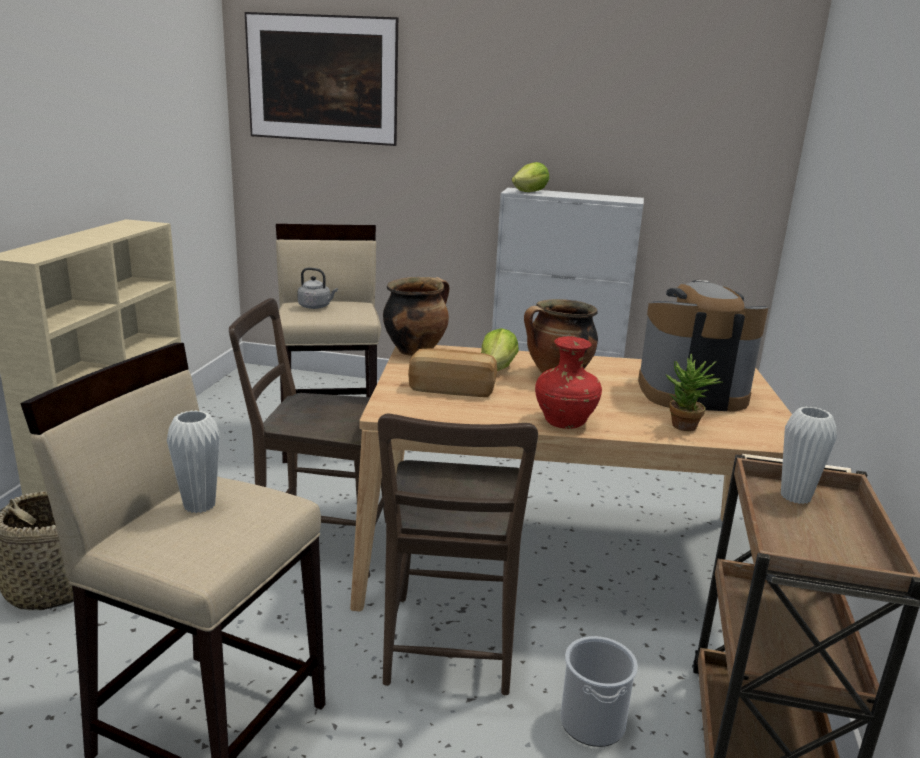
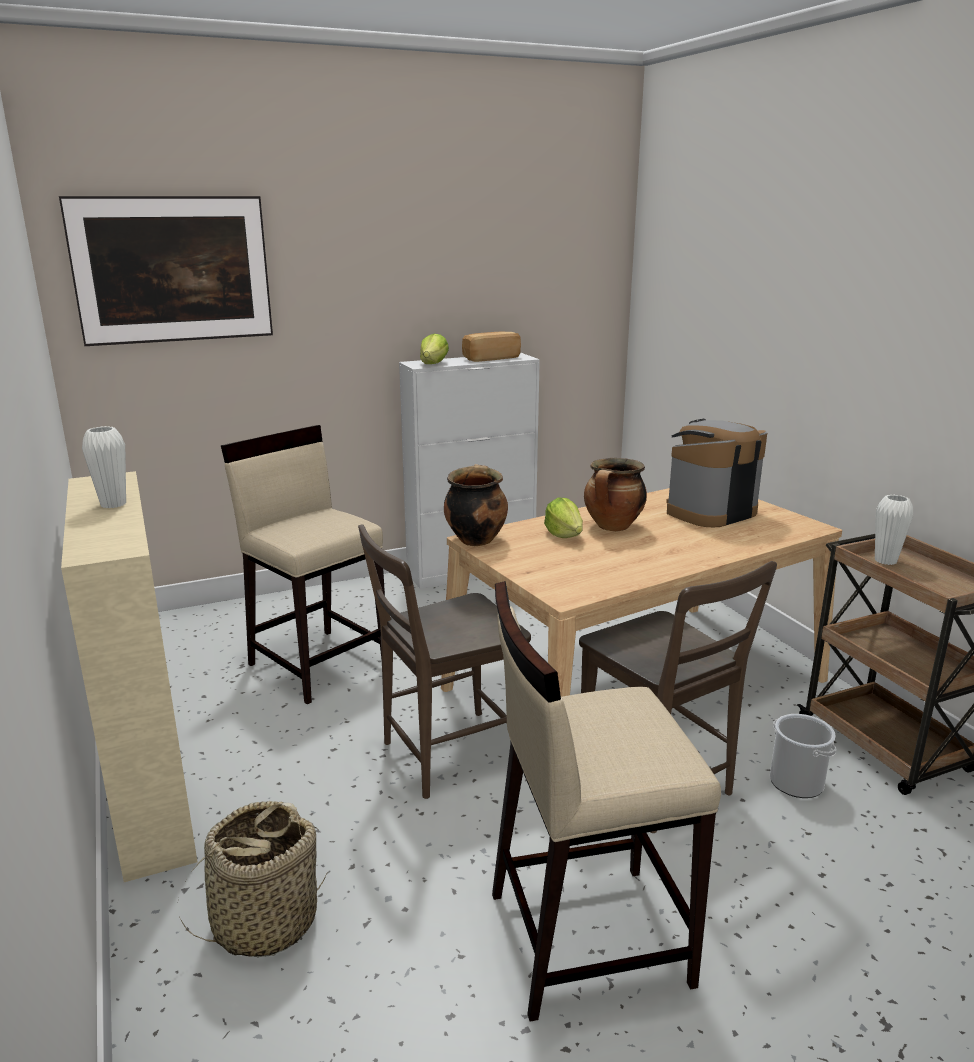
camera: 35 degrees left, 0 degrees up
white vase [167,410,220,513] -> white vase moved to [82,426,126,508]
grey kettle [297,268,338,309] -> none
bread [408,348,497,397] -> bread moved to [462,332,521,362]
red vase [535,336,602,429] -> none
potted plant [666,354,723,431] -> none

